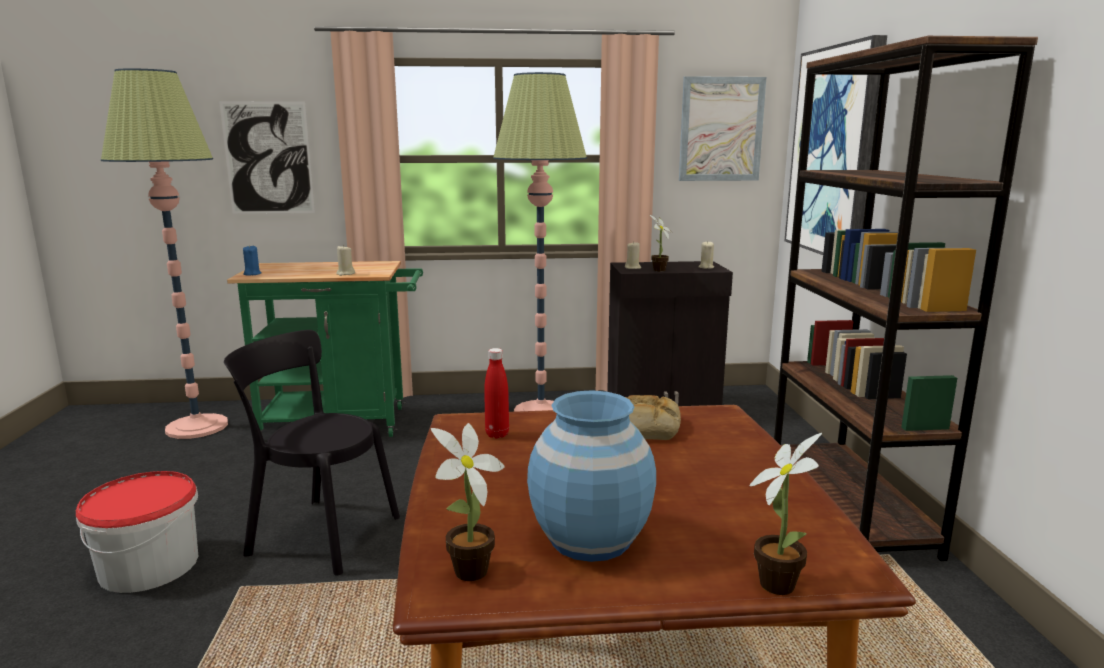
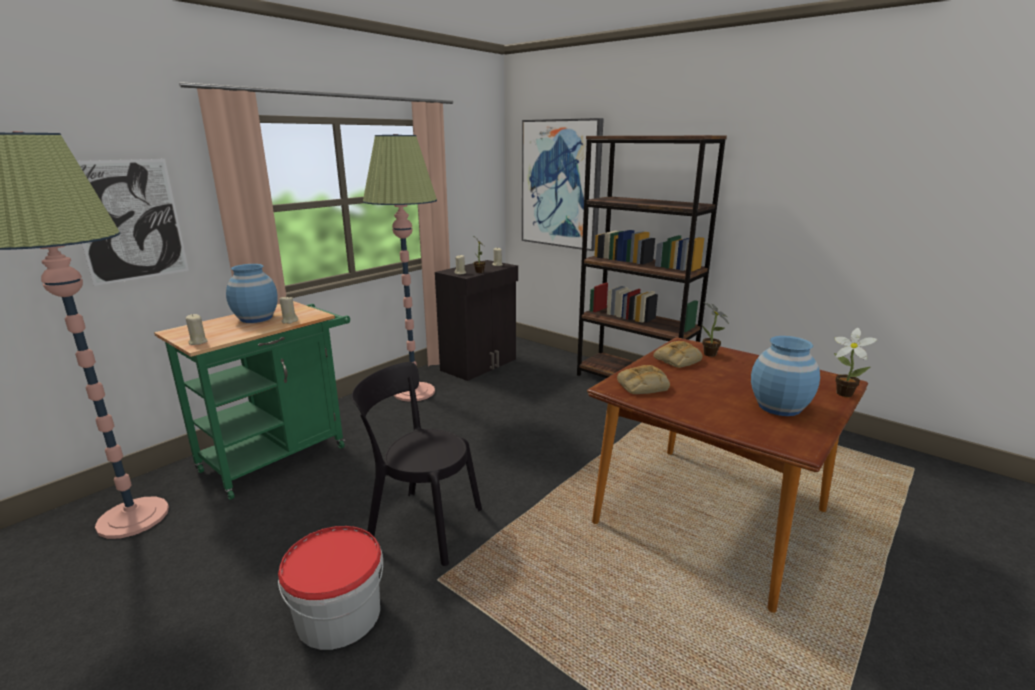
camera: 45 degrees left, 5 degrees up
black chair [224,330,400,576] -> black chair turned 45 degrees clockwise [352,362,482,566]
blue candle [243,245,262,276] -> beige candle [186,314,208,345]
potted plant [431,423,505,581] -> potted plant moved to [702,302,729,357]
red bottle [484,348,509,438] -> bread [617,365,670,394]
picture [679,76,766,181] -> none
none -> blue vase [226,264,278,323]

